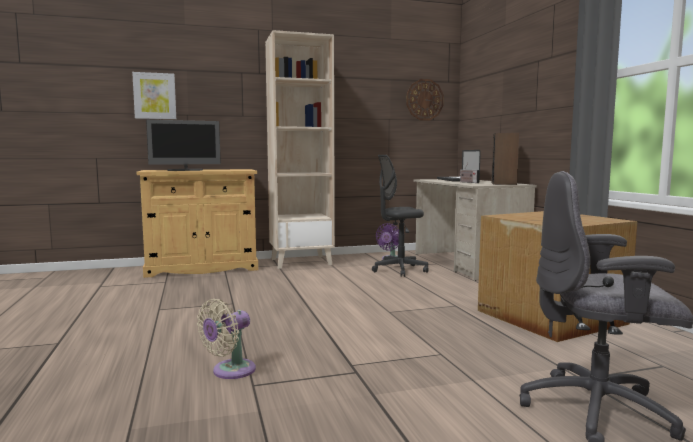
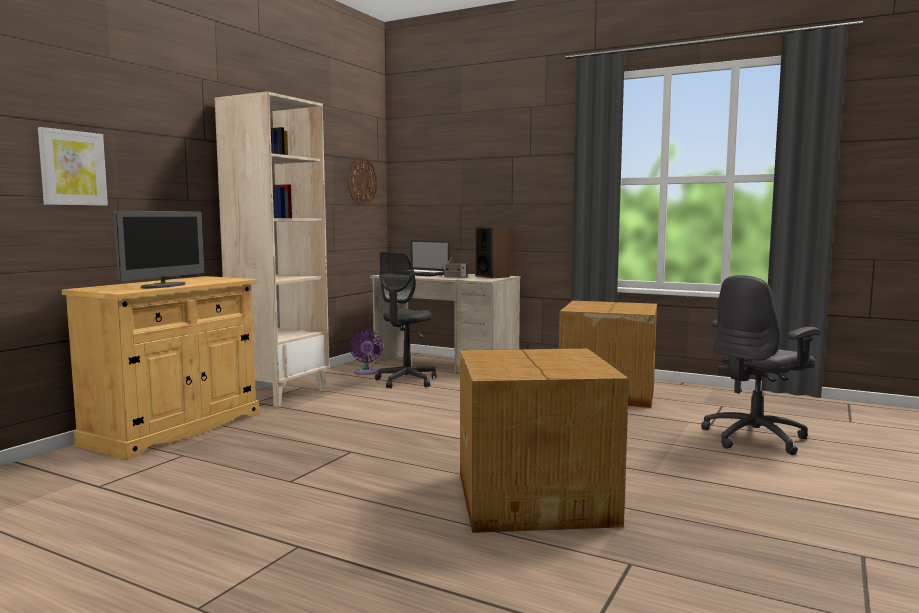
camera: 45 degrees left, 0 degrees up
beige fan [197,299,256,379] -> cardboard box [460,348,629,533]

